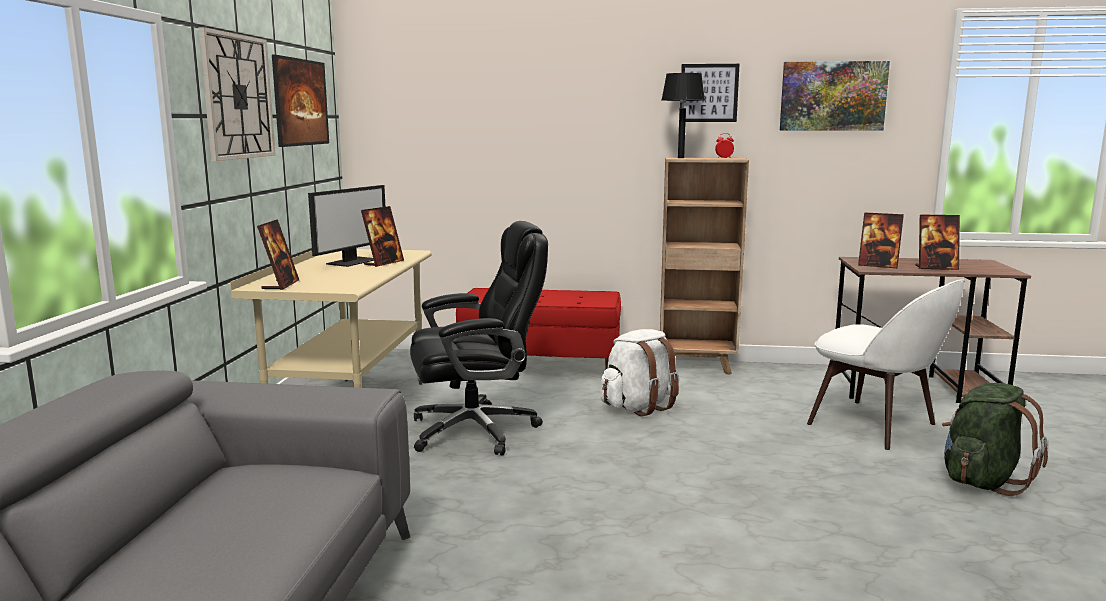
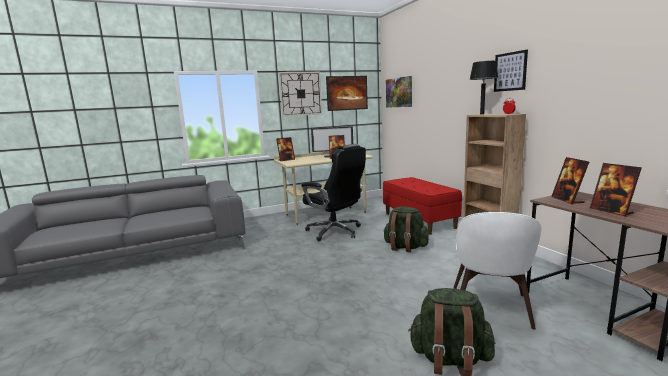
camera: 60 degrees right, 0 degrees up
white backpack [600,329,679,416] -> green backpack [384,206,429,252]
picture [780,61,890,131] -> picture moved to [386,76,412,108]

